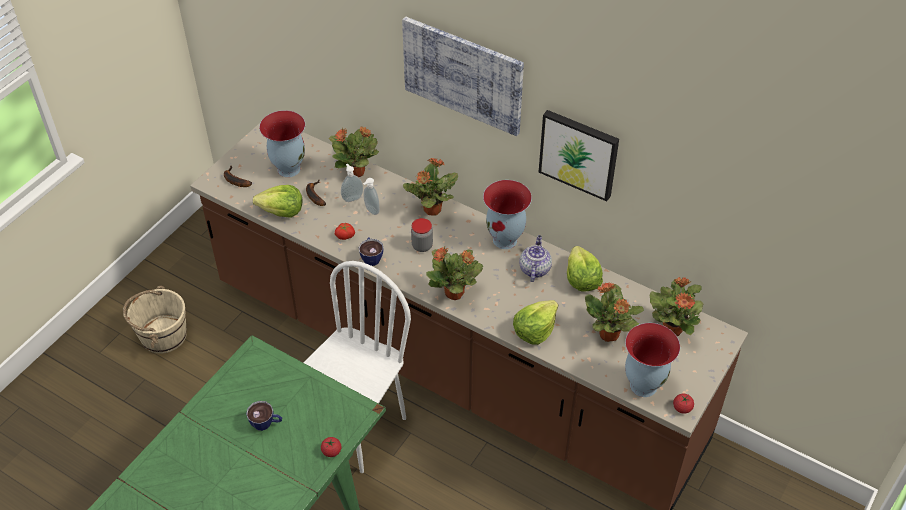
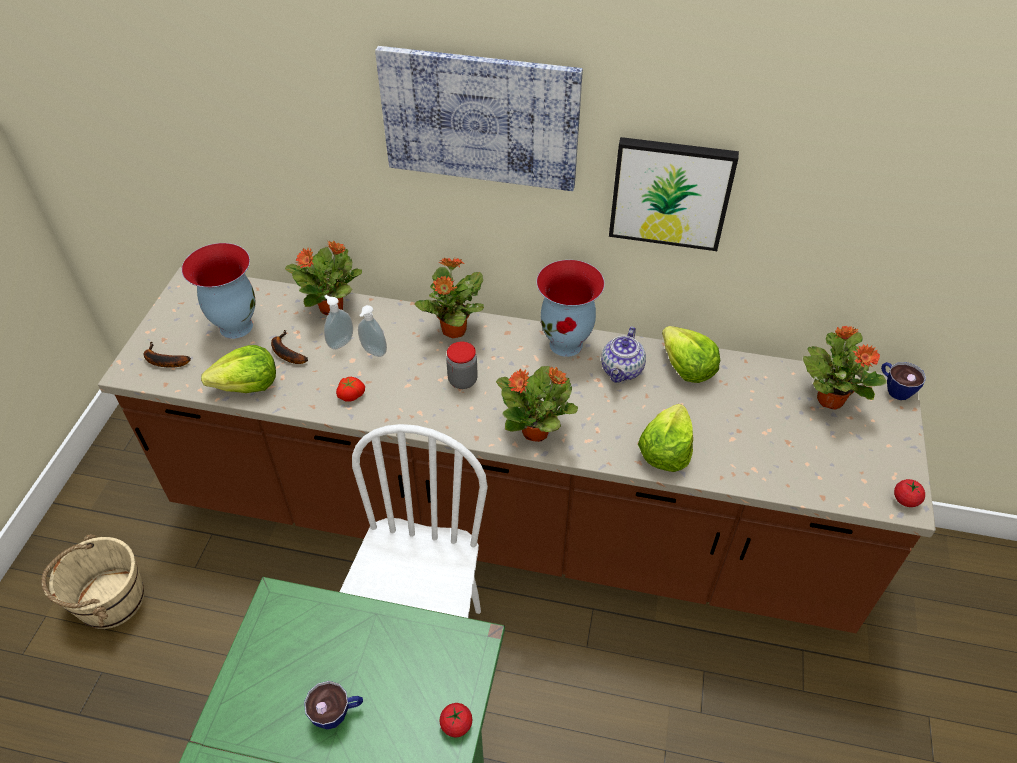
camera: 20 degrees left, 0 degrees up
cup [359,238,384,266] -> cup moved to [881,362,926,400]
teapot [519,235,552,282] -> teapot turned 150 degrees counterclockwise [601,326,646,383]
potted plant [585,282,644,342] -> none
vase [625,323,680,397] -> none

